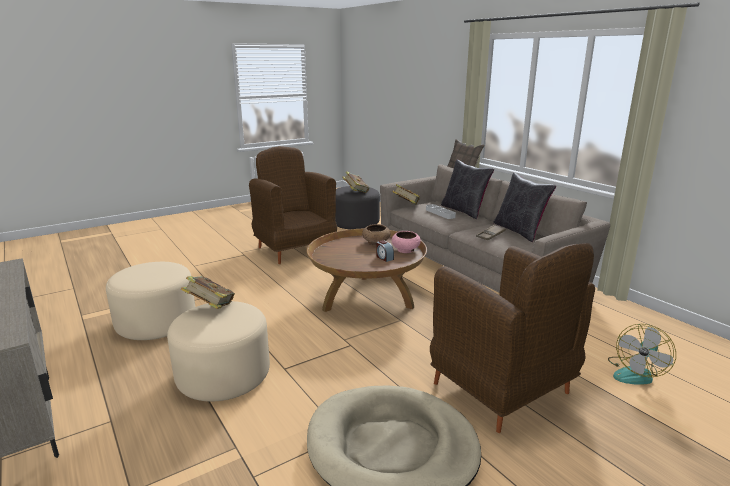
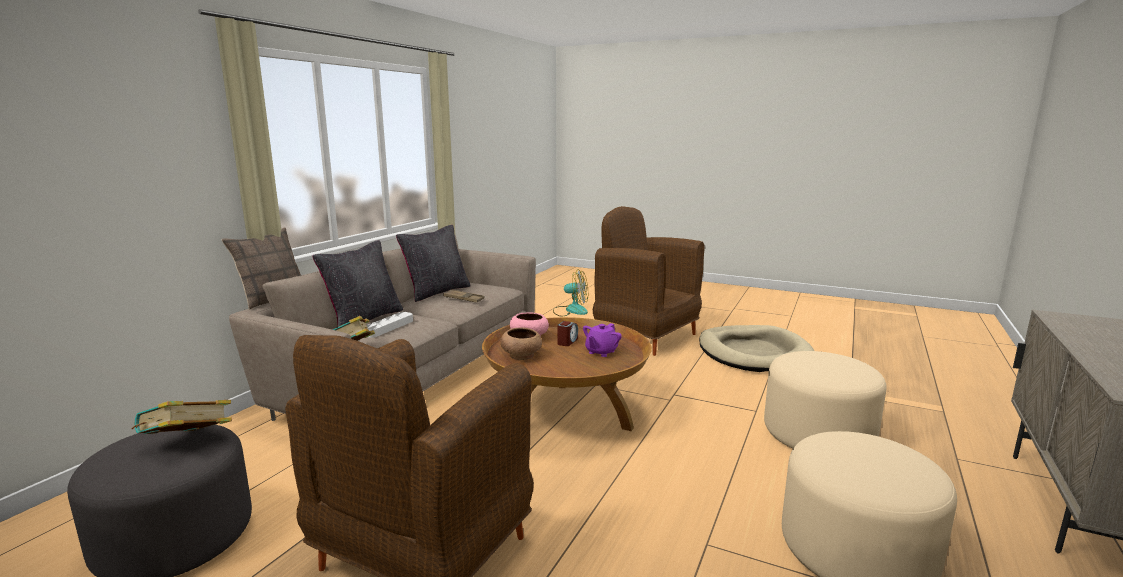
camera: 120 degrees left, 5 degrees down
book [181,276,235,309] -> none
brown armchair [430,243,595,433] -> brown armchair turned 75 degrees counterclockwise [593,206,705,356]
none -> purple teapot [583,323,622,357]

